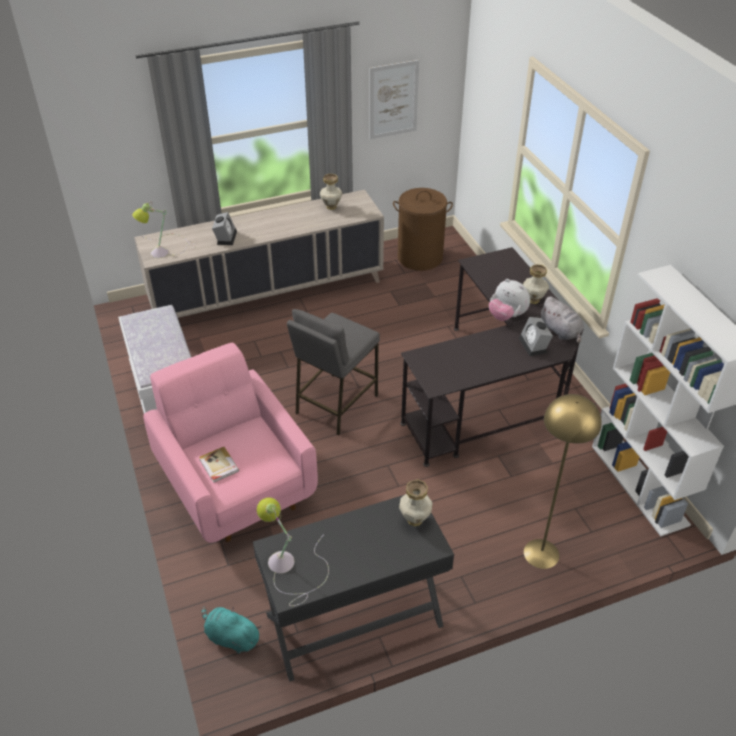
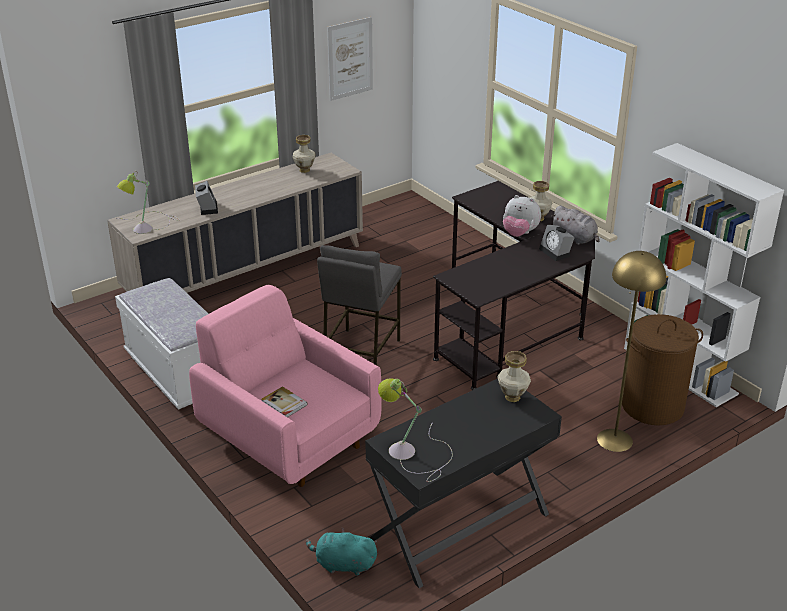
camera: 15 degrees left, 10 degrees down
brown laundry basket [393,188,453,271] -> brown laundry basket moved to [622,314,703,425]

